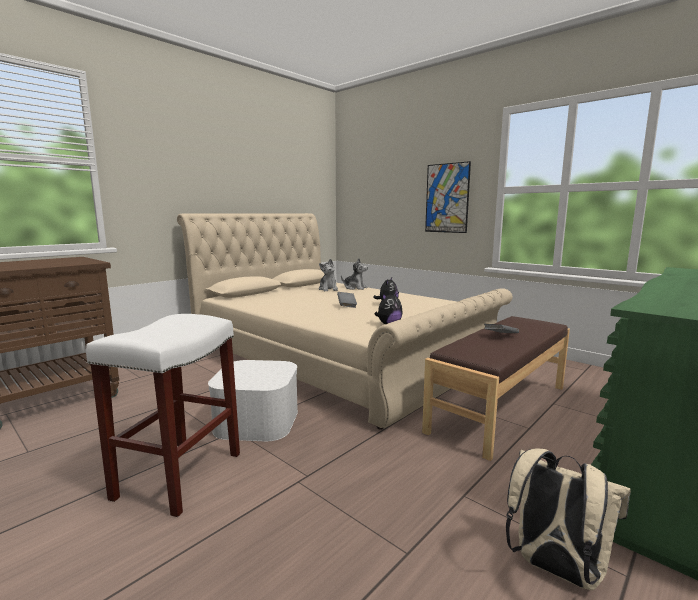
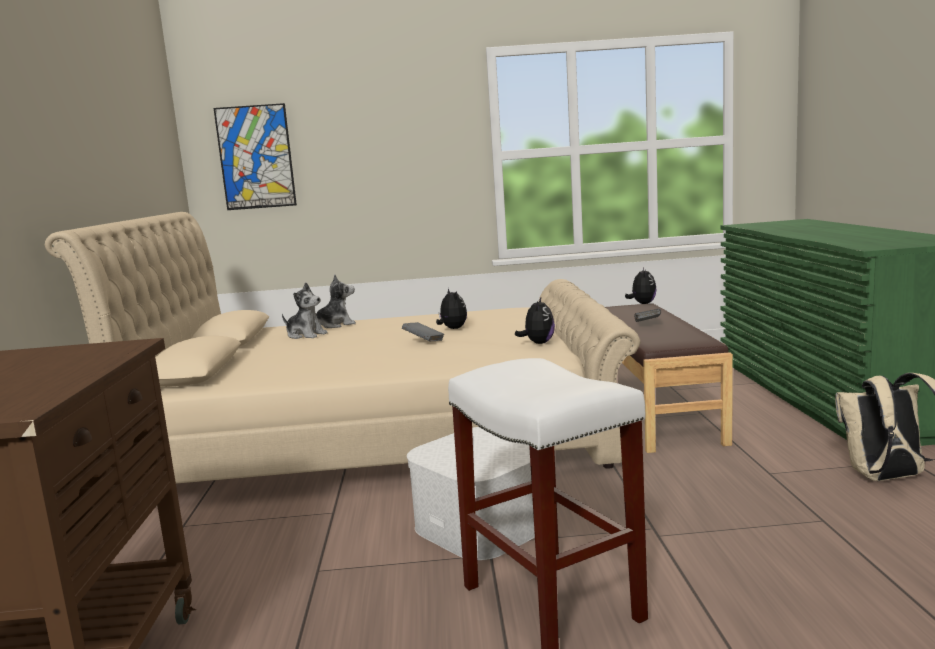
camera: 45 degrees left, 0 degrees up
picture [425,161,471,233] -> picture moved to [214,103,297,210]
none -> plush toy [625,267,657,304]

